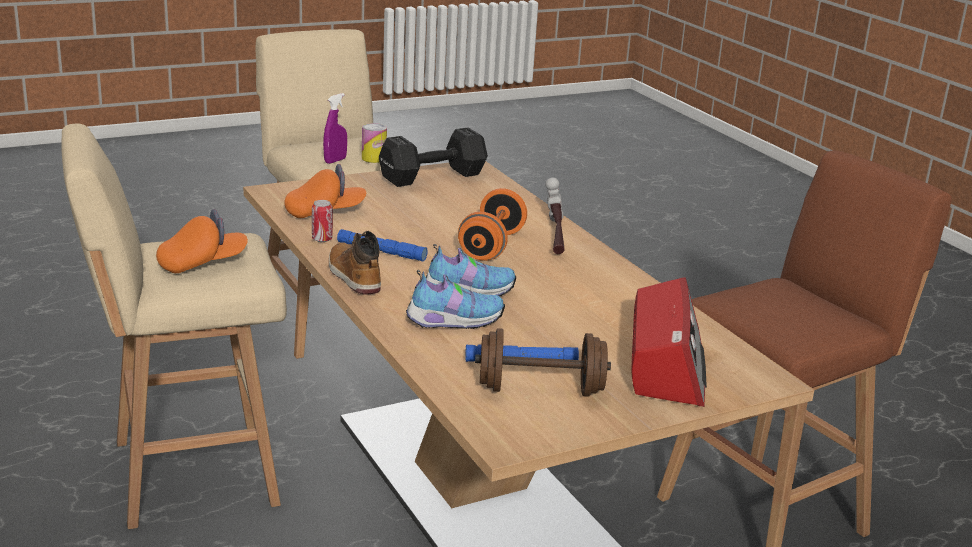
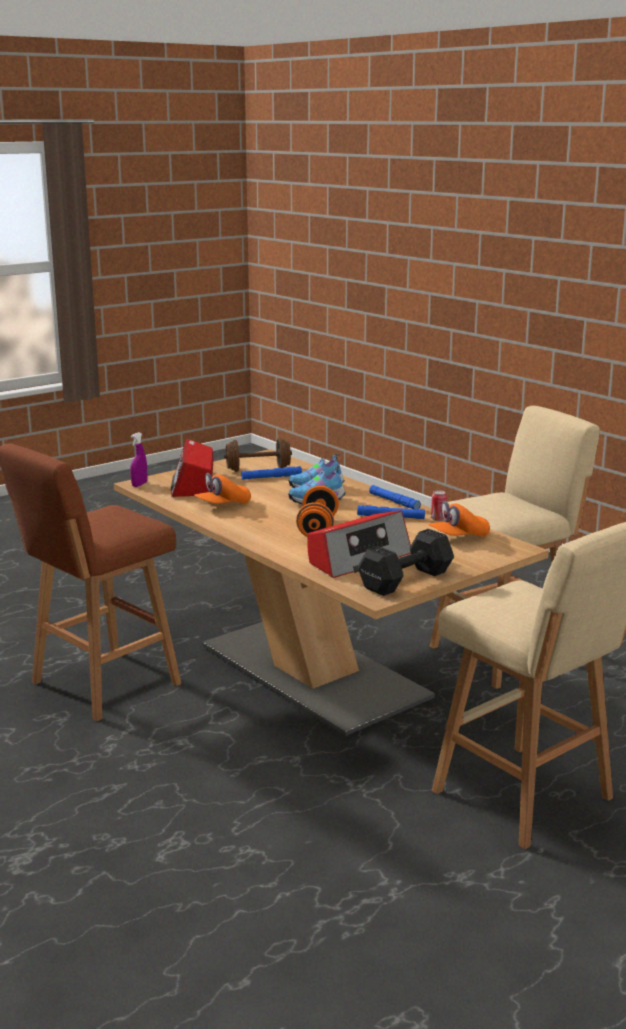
camera: 170 degrees right, 5 degrees down
orange cap [156,209,248,273] -> orange cap moved to [194,473,251,504]
purple spray bottle [323,93,347,164] -> purple spray bottle moved to [130,432,147,487]
boot [329,231,381,295] -> blue flashlight [369,485,421,510]
can [362,123,387,163] -> none
hammer [545,178,565,254] -> none
none -> radio [307,511,411,578]

